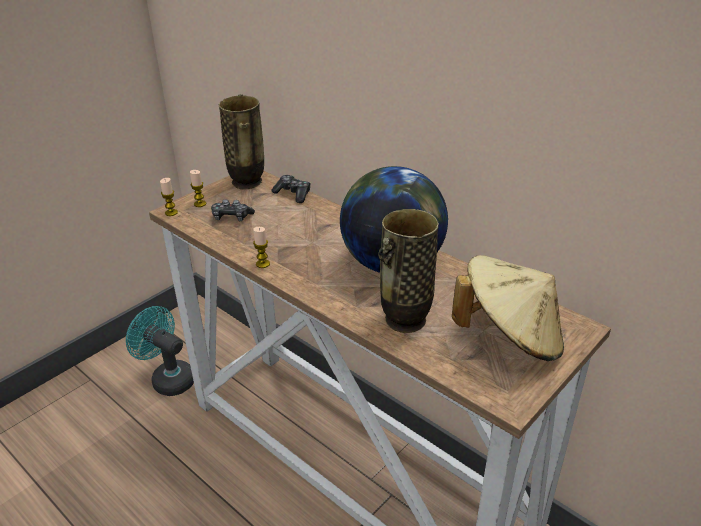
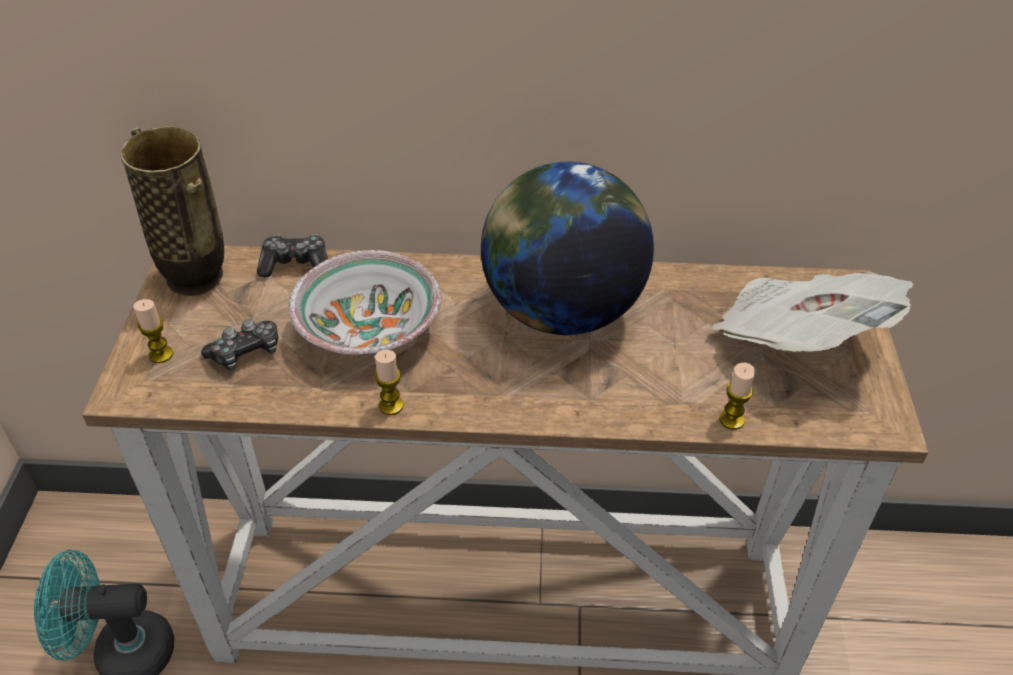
camera: 40 degrees left, 10 degrees up
candle [160,178,178,216] -> candle moved to [719,363,756,430]
vase [378,209,439,333] -> none
beige hat [452,255,564,361] -> newspaper [711,272,914,352]
none -> bowl [289,250,442,355]

